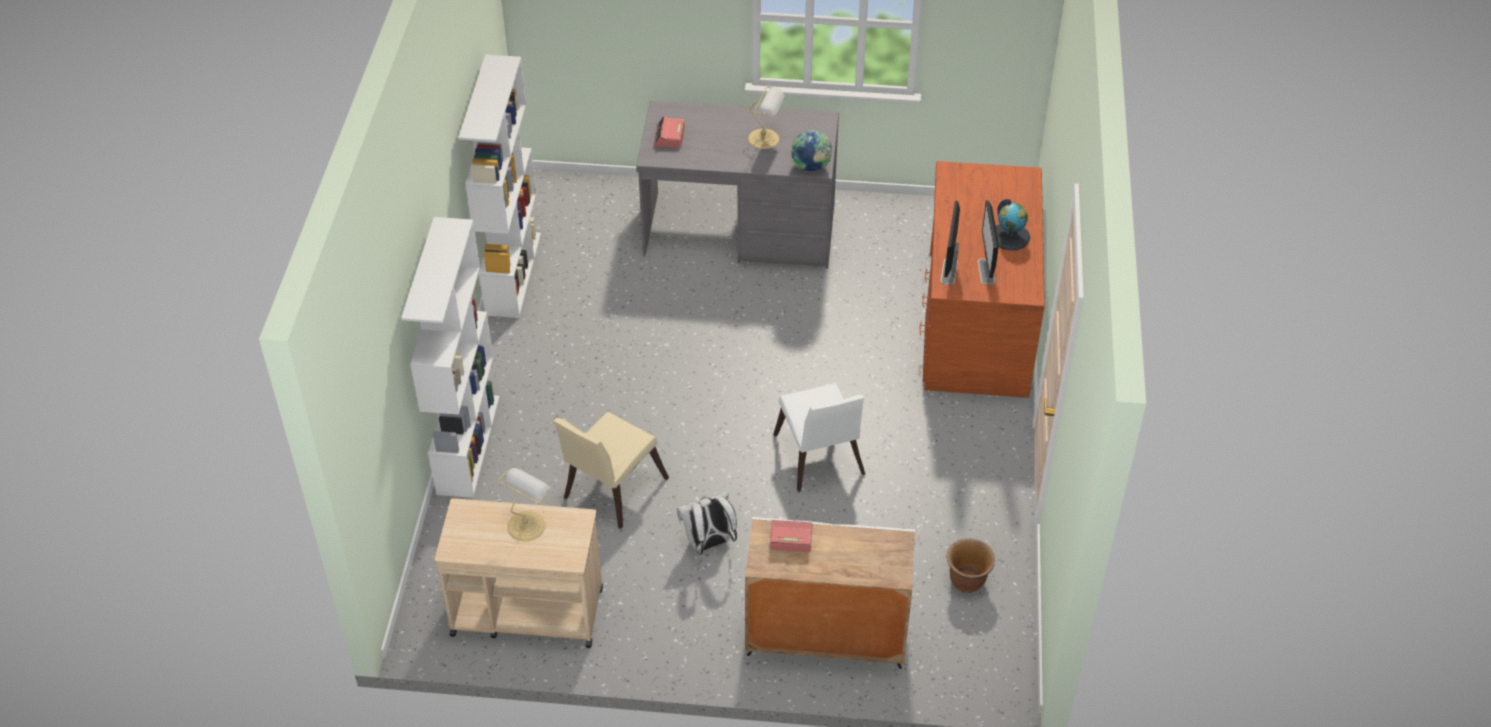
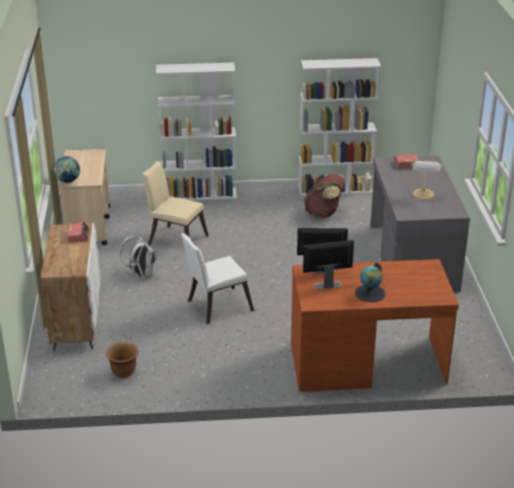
camera: 80 degrees right, 15 degrees down
table lamp [498,468,550,542] -> none
globe [792,130,832,171] -> globe moved to [53,156,81,183]
none -> brown backpack [304,173,345,218]

